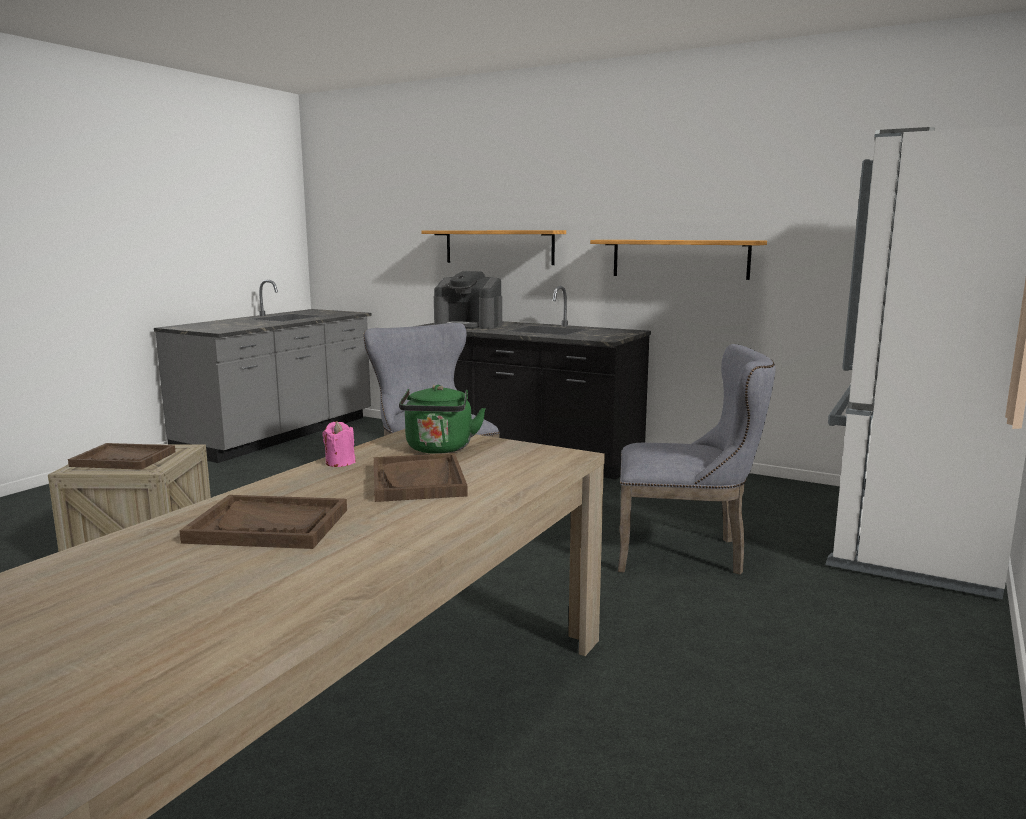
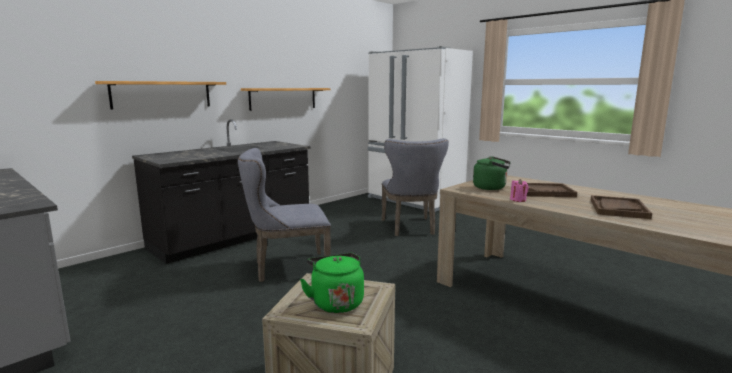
camera: 75 degrees left, 0 degrees up
brown tray [68,443,175,470] -> green kettle [300,253,364,313]
coffee machine [434,271,502,329] -> none
grey chair [618,344,775,575] -> grey chair turned 150 degrees clockwise [382,138,448,236]

